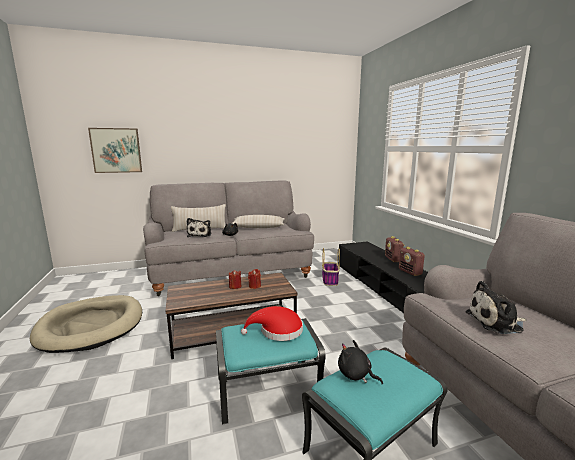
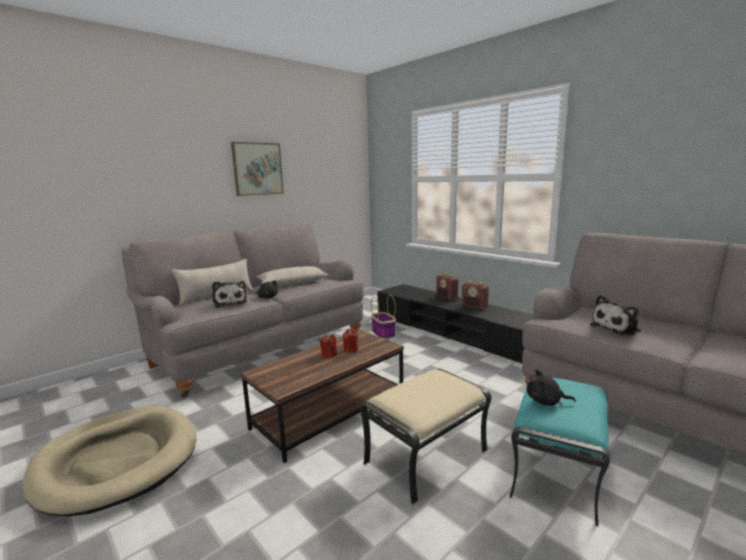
camera: 25 degrees left, 0 degrees up
picture [88,128,142,173] -> picture moved to [231,142,284,196]
turquoise ottoman [216,318,326,425] -> beige ottoman [360,369,491,504]
red hat [241,306,303,341] -> none

